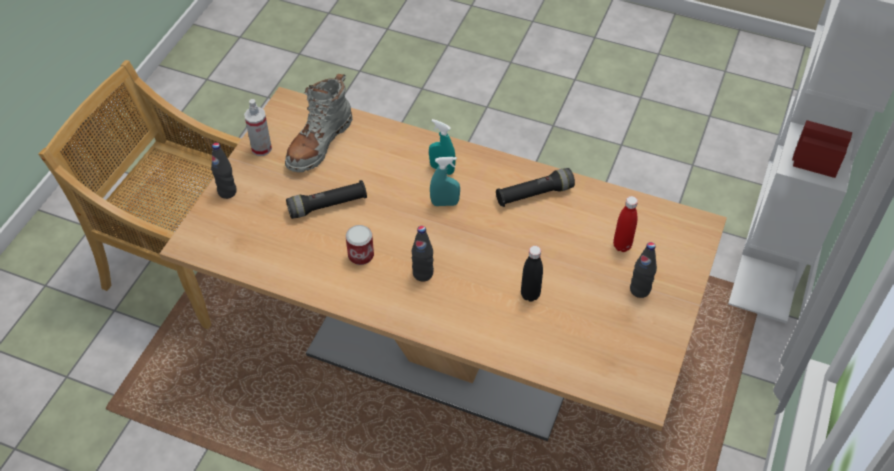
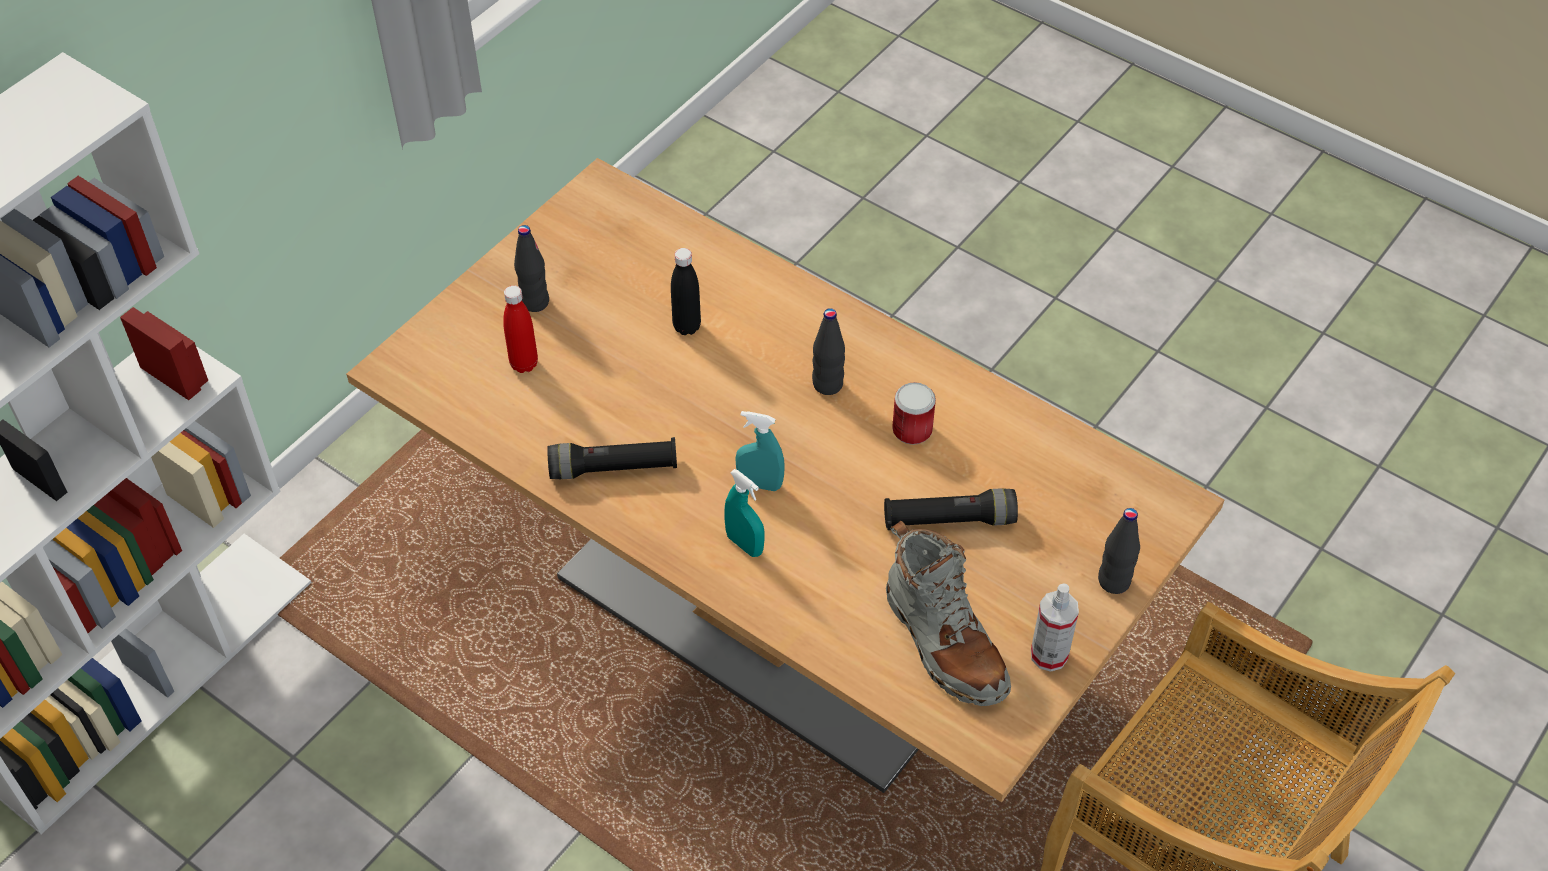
camera: 165 degrees left, 0 degrees up
grey boot [285,74,352,172] -> grey boot turned 105 degrees clockwise [886,521,1011,706]

